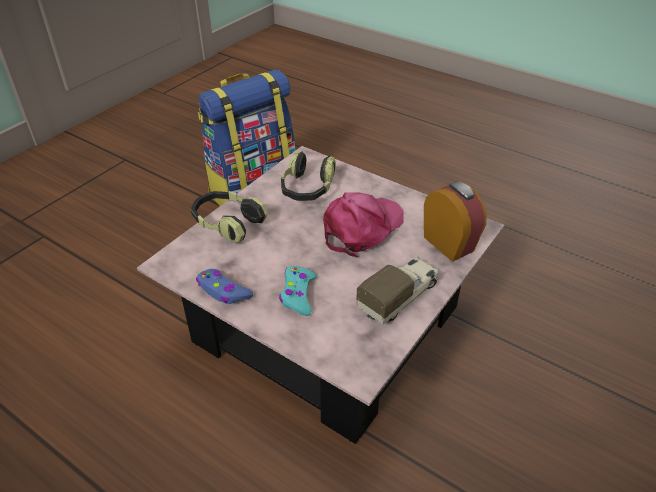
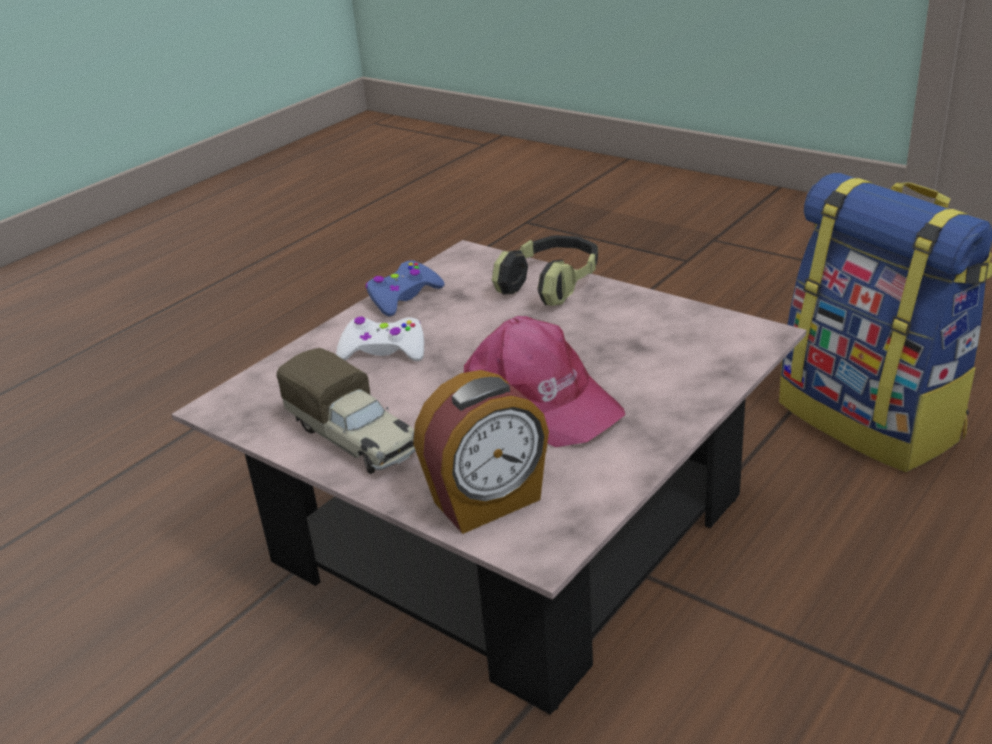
camera: 95 degrees right, 10 degrees down
turquoise game controller [279,266,317,316] -> white game controller [336,317,424,361]
headphones [281,151,336,201] -> none

